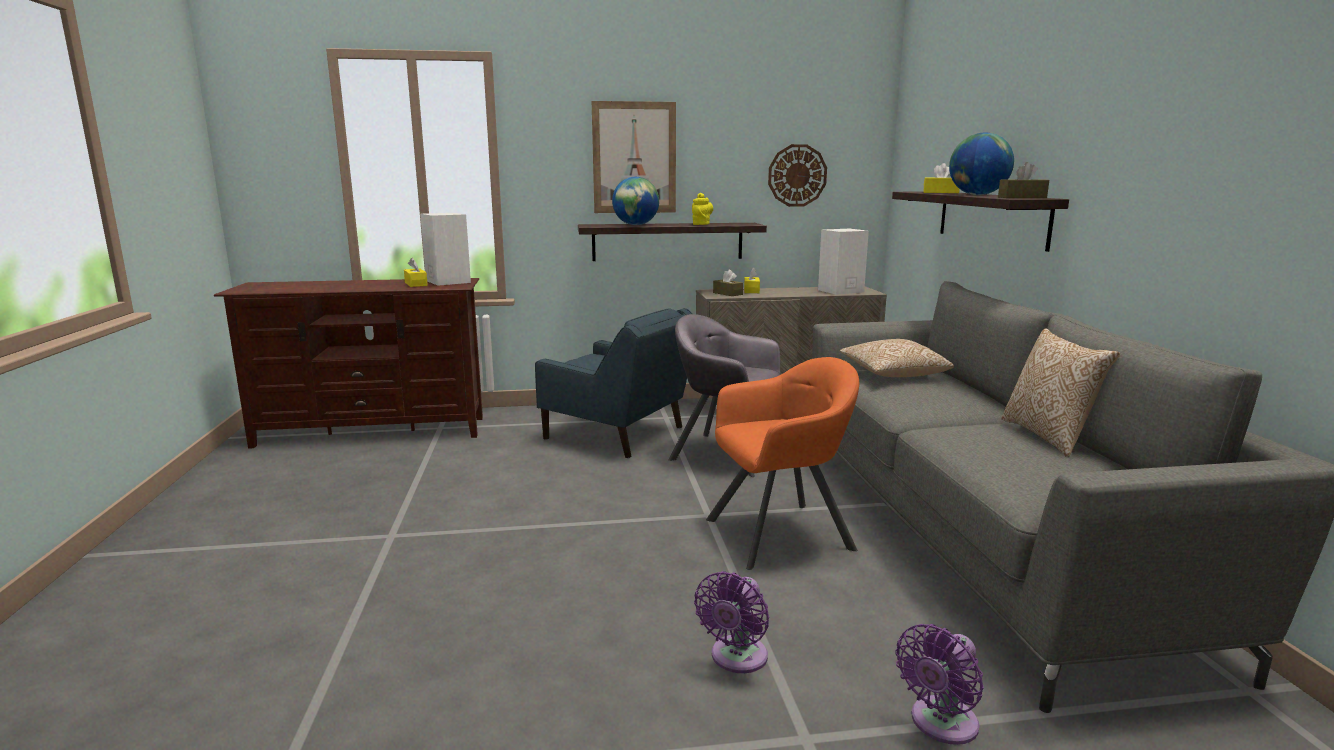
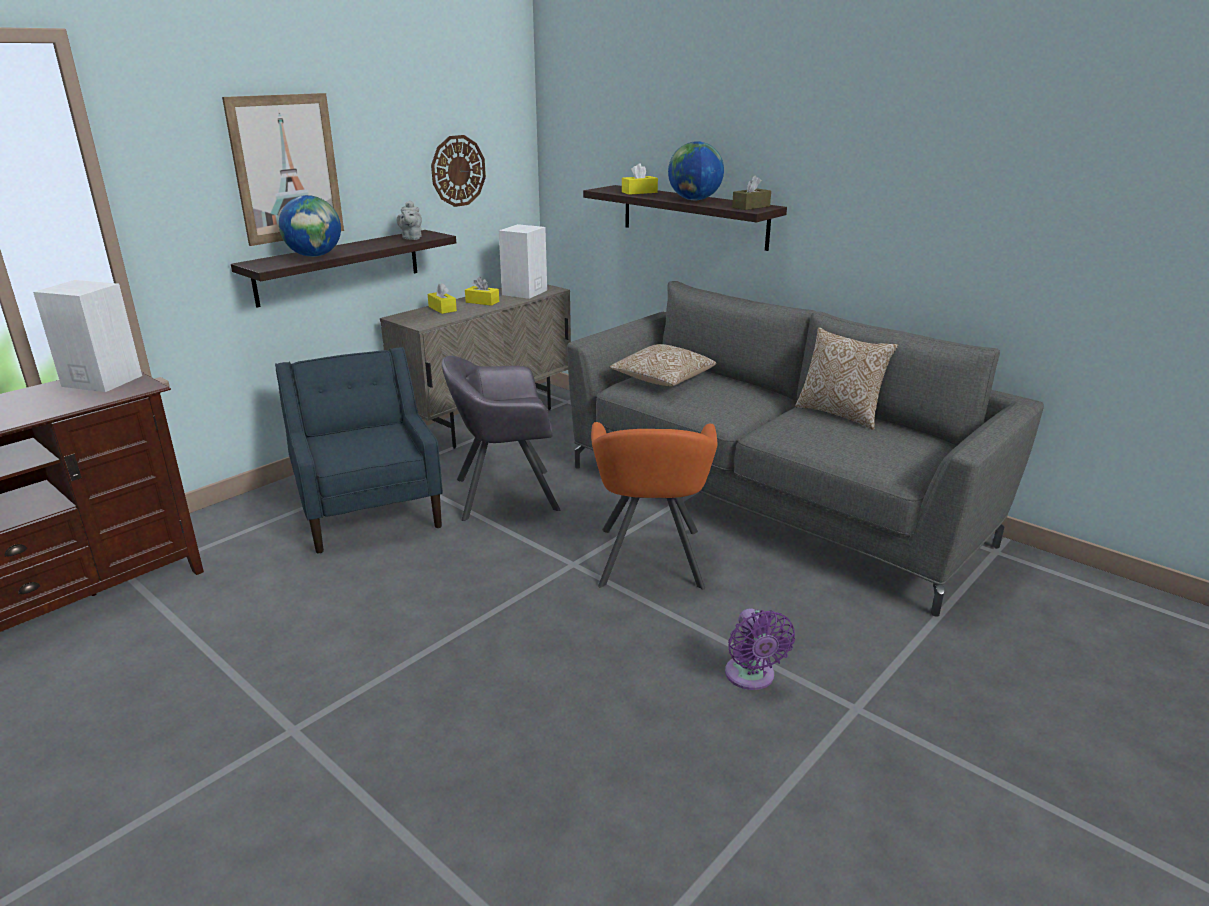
camera: 40 degrees left, 10 degrees up
yellow tissue box [404,258,428,287] -> yellow tissue box moved to [465,277,499,306]
blue armchair [535,308,692,459] -> blue armchair turned 105 degrees counterclockwise [275,347,443,553]
yellow teapot [692,193,713,225] -> none
orange armchair [706,357,859,570] -> orange armchair turned 150 degrees clockwise [591,422,718,589]
brown tissue box [713,270,743,296] -> none
purple fan [895,624,984,745] -> none
none -> grey teapot [397,200,422,240]

